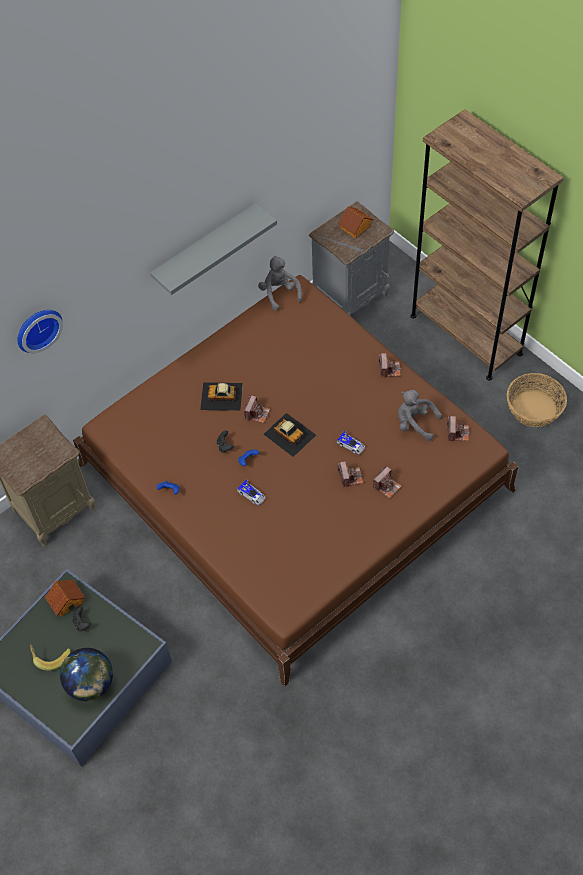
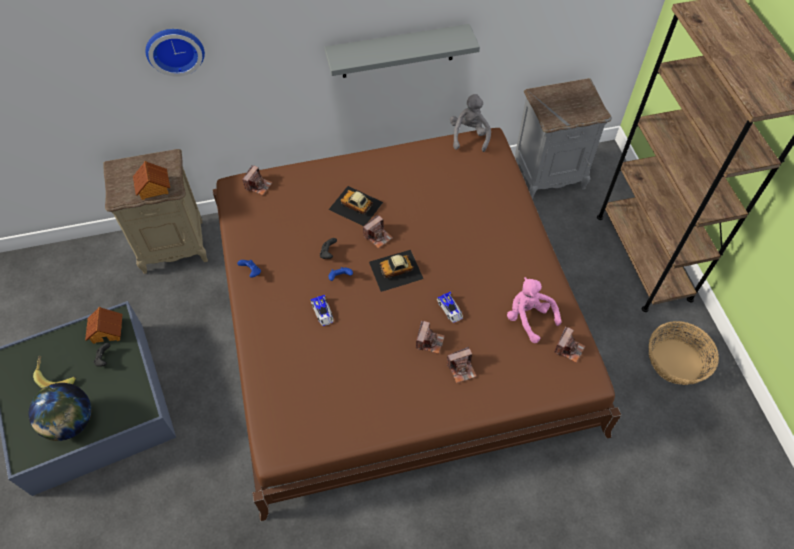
camera: 25 degrees right, 0 degrees up
toy car [264,413,316,457] -> toy car turned 90 degrees clockwise [369,250,423,292]
toy house [338,206,374,239] -> toy house moved to [133,161,170,200]
camera [379,353,401,378] -> camera moved to [242,166,273,195]
grey plush toy [398,390,442,441] -> pink plush toy [507,277,562,343]

